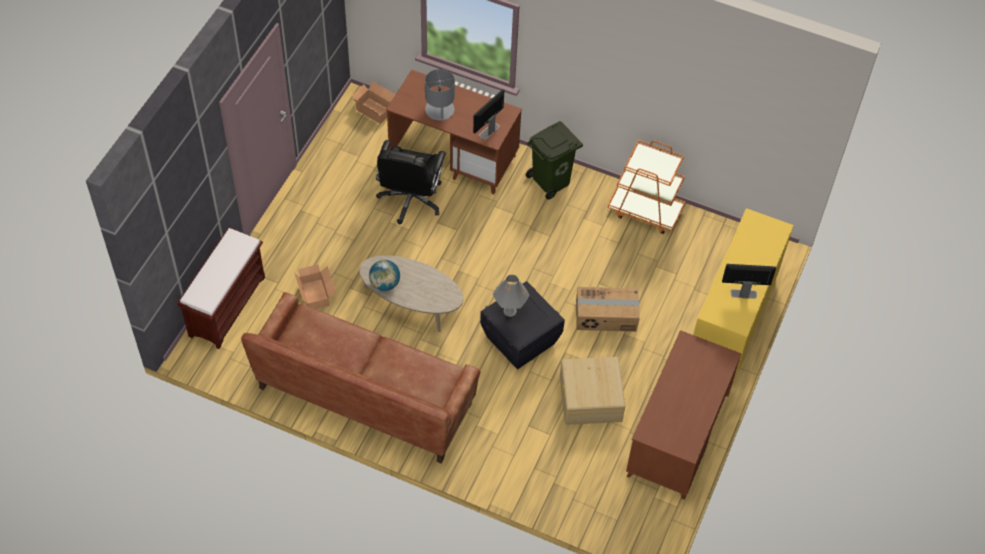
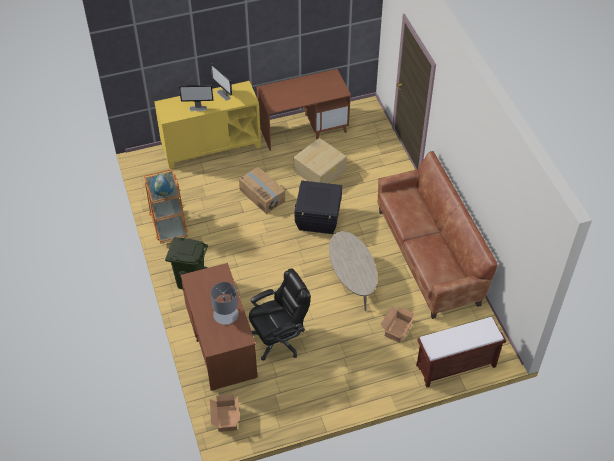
camera: 130 degrees left, 5 degrees down
globe [369,260,400,291] -> globe moved to [151,173,175,196]
monitor [473,89,504,140] -> monitor moved to [179,85,213,111]
grey table lamp [493,275,530,317] -> none

